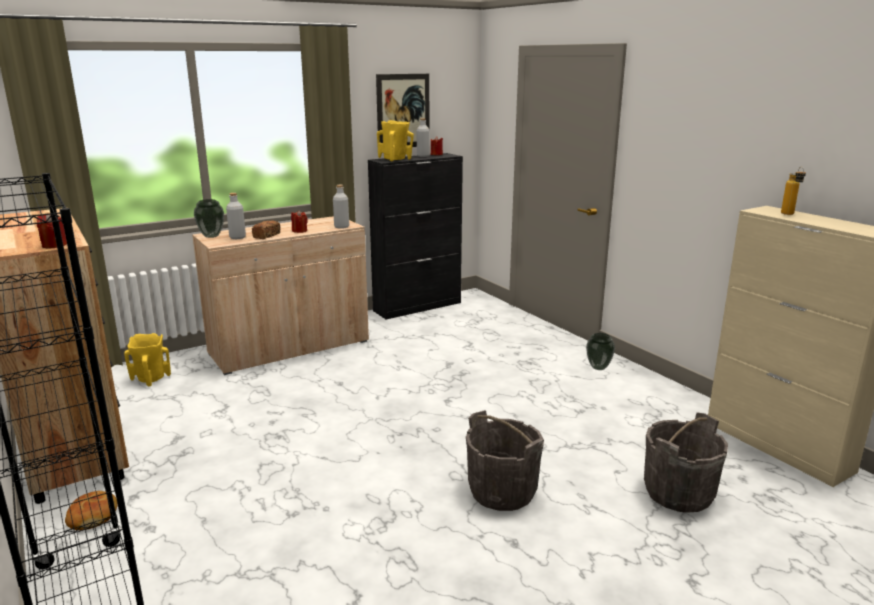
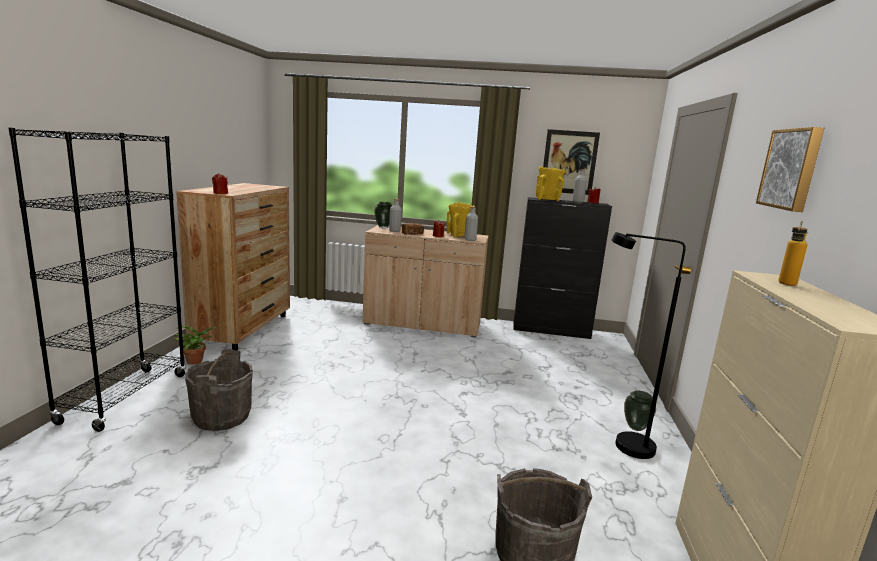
camera: 40 degrees right, 5 degrees down
bread [65,491,118,530] -> potted plant [174,326,216,365]
yellow vase [124,333,171,386] -> yellow vase moved to [447,202,474,238]
grey bucket [466,410,544,511] -> grey bucket moved to [185,349,253,431]
none -> black floor lamp [612,232,686,459]
none -> picture [756,127,824,212]

